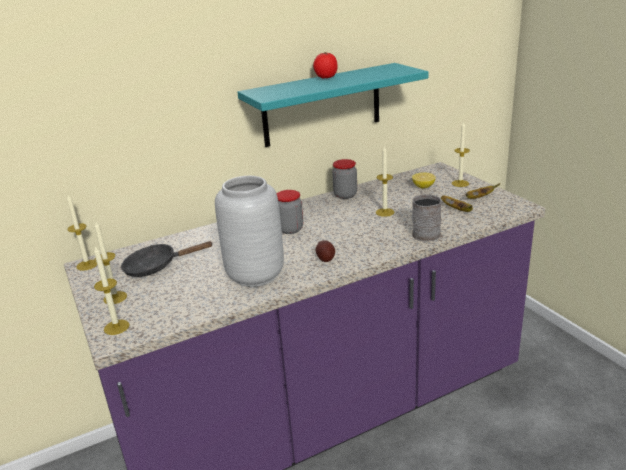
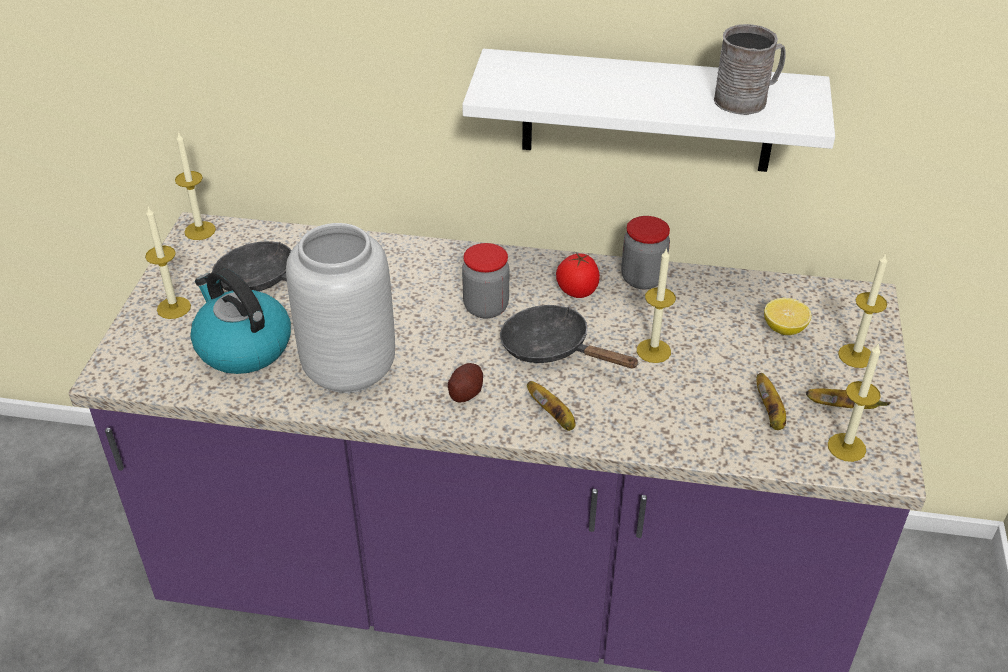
camera: 35 degrees right, 15 degrees up
candle [94,246,130,335] -> candle moved to [828,343,881,462]
turquoise shelf [237,63,429,147] -> white shelf [462,49,835,172]
tomato [313,52,338,78] -> tomato moved to [556,253,600,298]
grey mug [412,195,442,242] -> grey mug moved to [714,24,786,115]
none -> kettle [190,268,291,374]
none -> black frying pan [500,305,639,368]
none -> banana [527,381,576,431]

